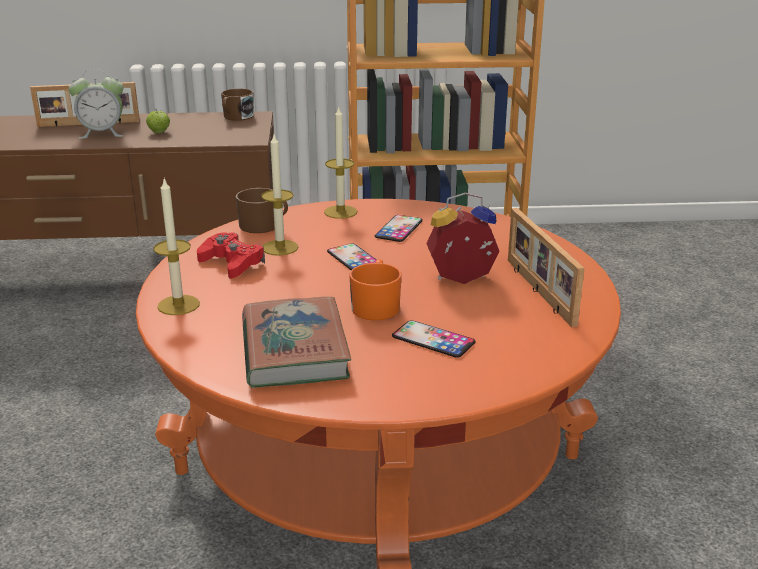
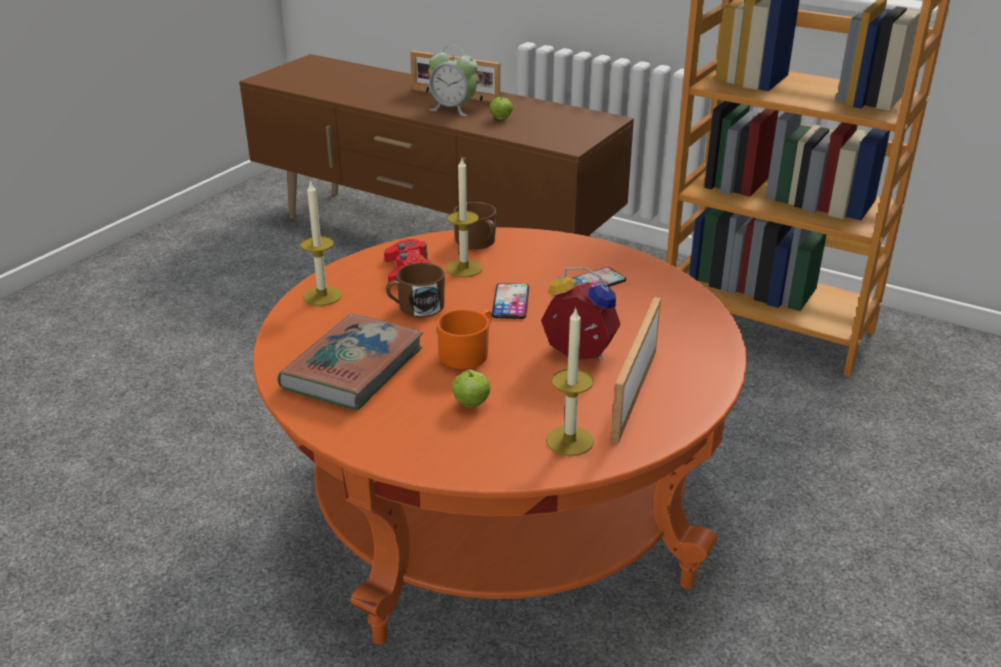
camera: 35 degrees right, 5 degrees up
brown mug [221,89,254,121] -> brown mug moved to [386,263,445,317]
candle [324,105,357,219] -> candle moved to [546,307,594,456]
phone [392,320,476,358] -> apple [452,370,491,407]

